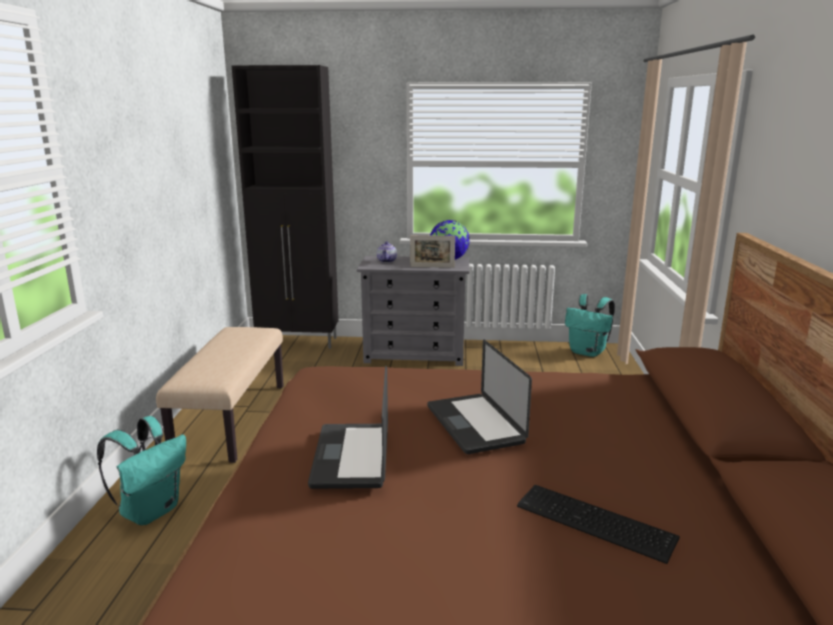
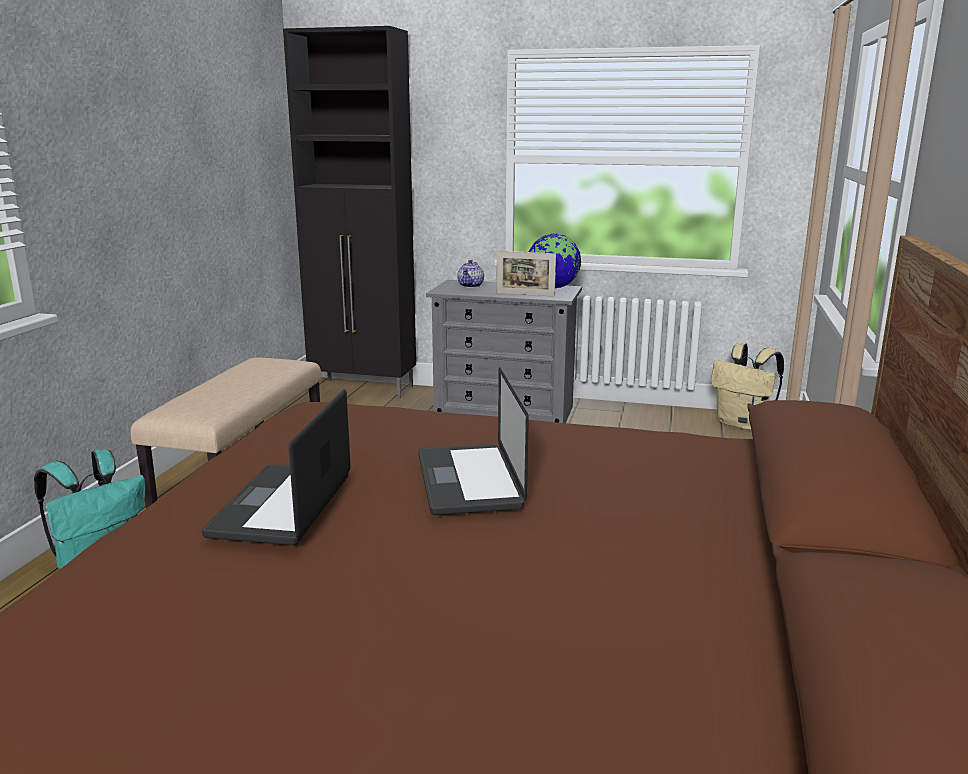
camera: 10 degrees right, 0 degrees up
keyboard [517,485,680,564] -> none
turquoise backpack [565,294,615,357] -> beige backpack [711,343,784,430]

